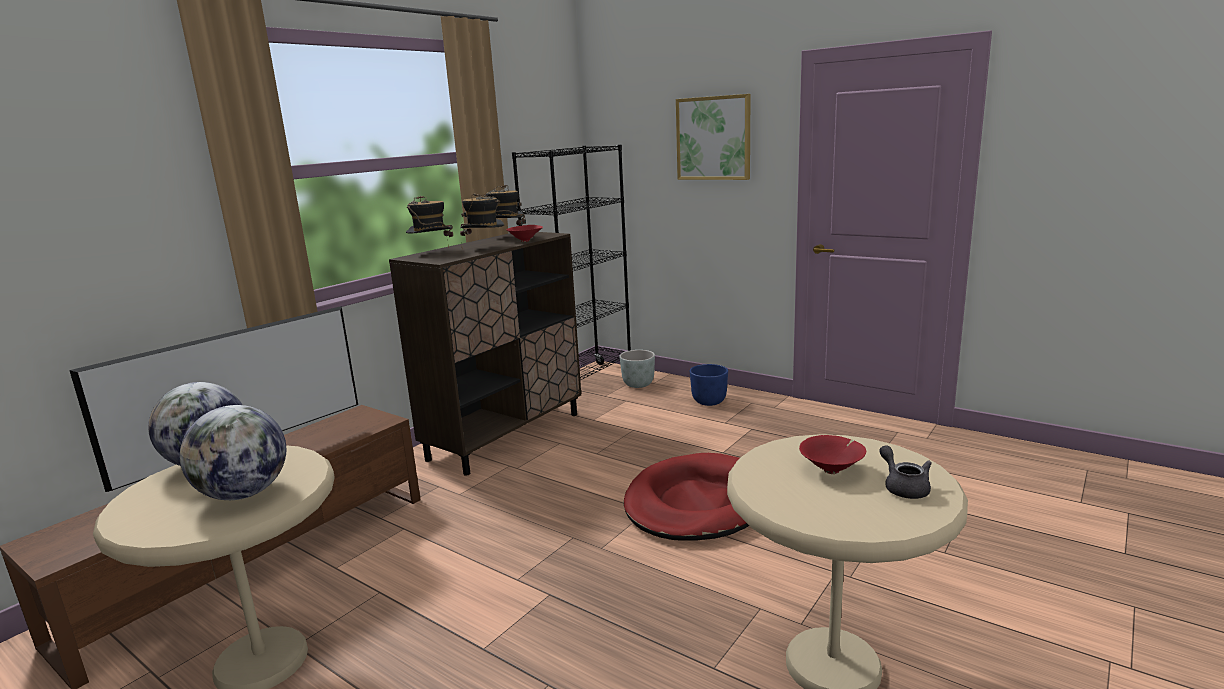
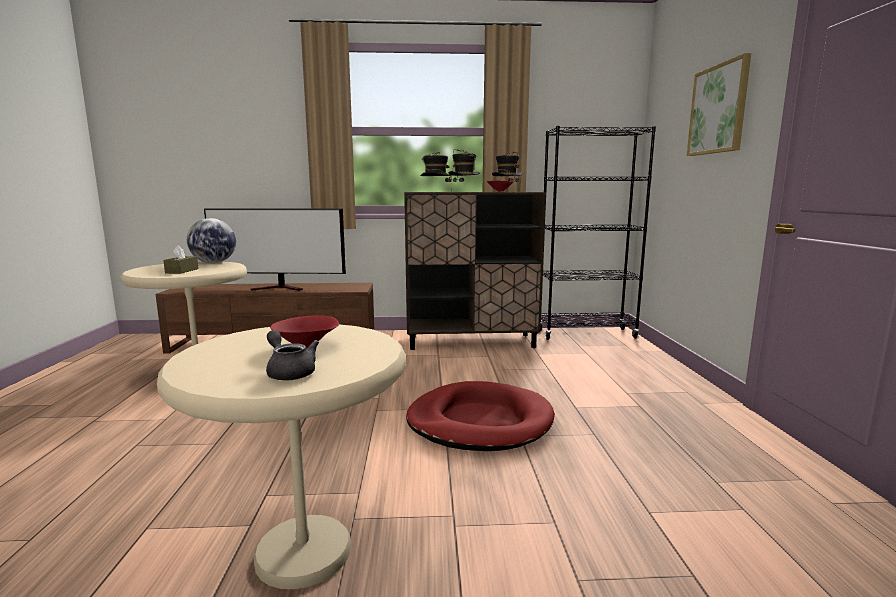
camera: 50 degrees right, 5 degrees down
globe [180,405,286,500] -> brown tissue box [163,245,199,274]
grey planter [619,350,655,388] -> none
blue planter [690,364,728,406] -> none
grey teapot [880,445,932,499] -> grey teapot turned 75 degrees counterclockwise [266,330,319,380]

